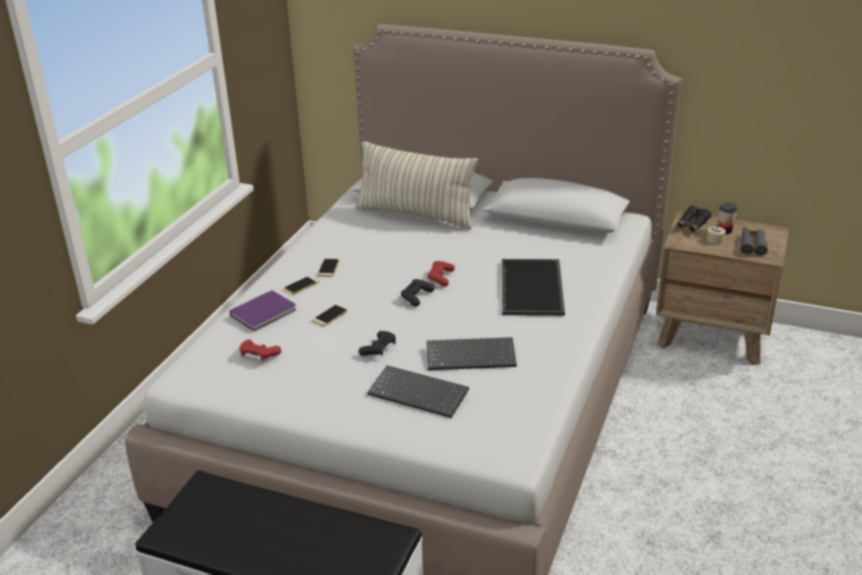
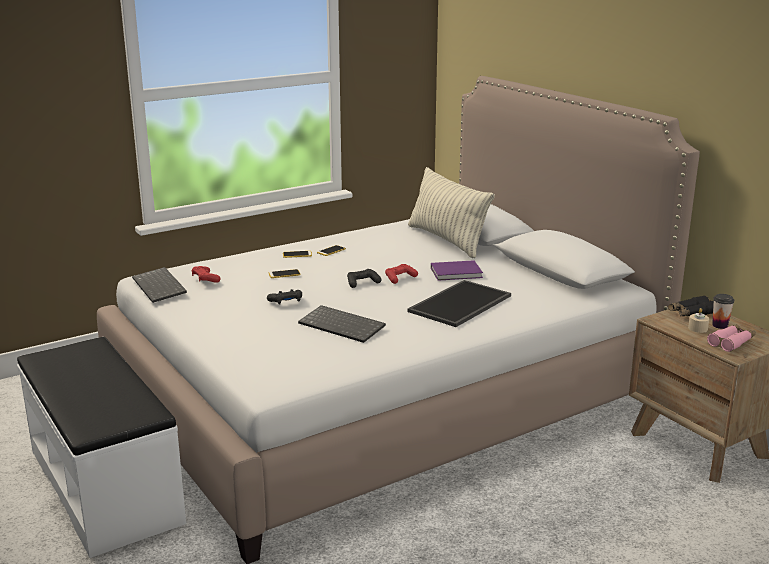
camera: 35 degrees right, 10 degrees down
purple book [229,290,297,331] -> purple book moved to [431,260,483,281]
keyboard [367,365,469,418] -> keyboard moved to [132,267,187,303]
grey binoculars [740,227,768,256] -> pink binoculars [707,324,756,352]

